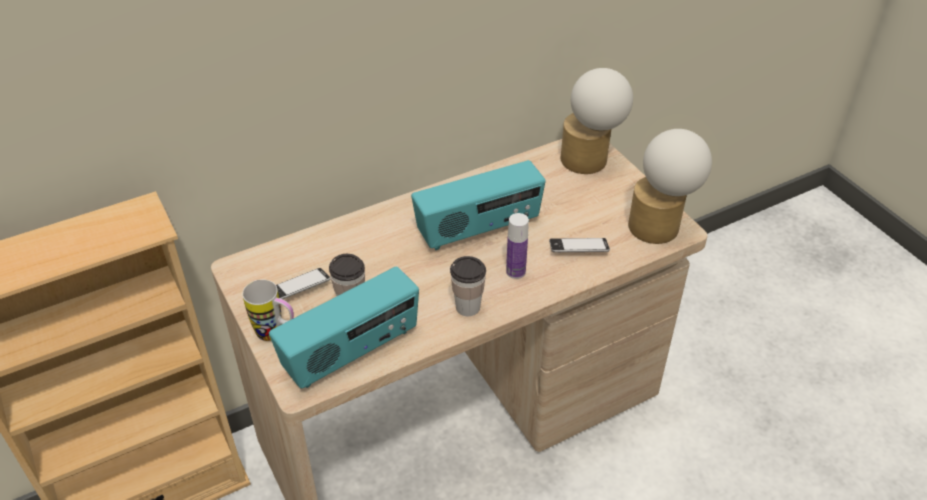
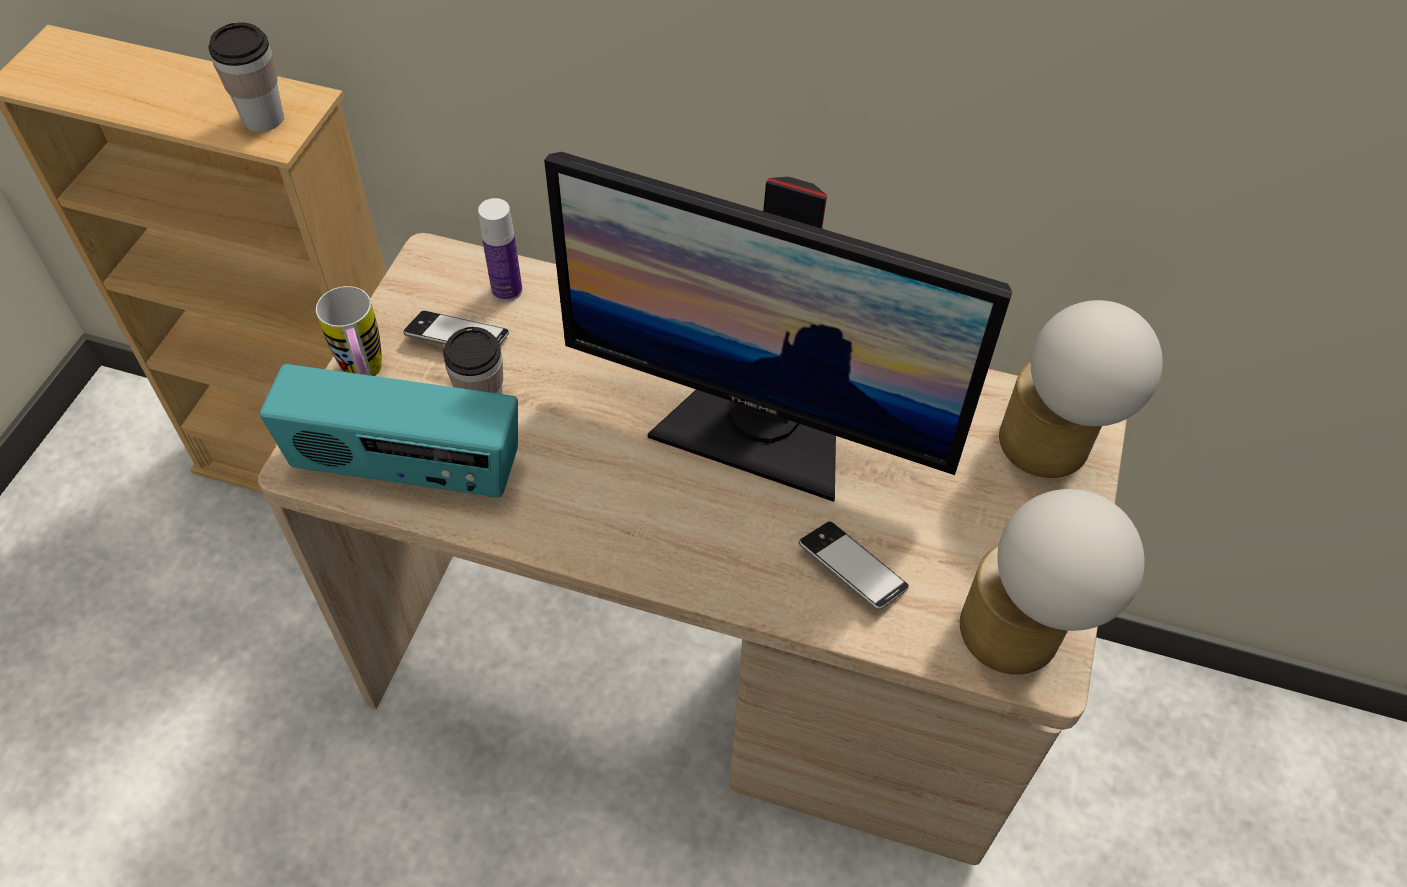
camera: 45 degrees right, 10 degrees up
radio [411,160,546,250] -> monitor [544,152,1012,502]
cup [450,256,486,316] -> cup moved to [209,22,284,132]
bottle [506,213,529,279] -> bottle moved to [478,198,522,302]

